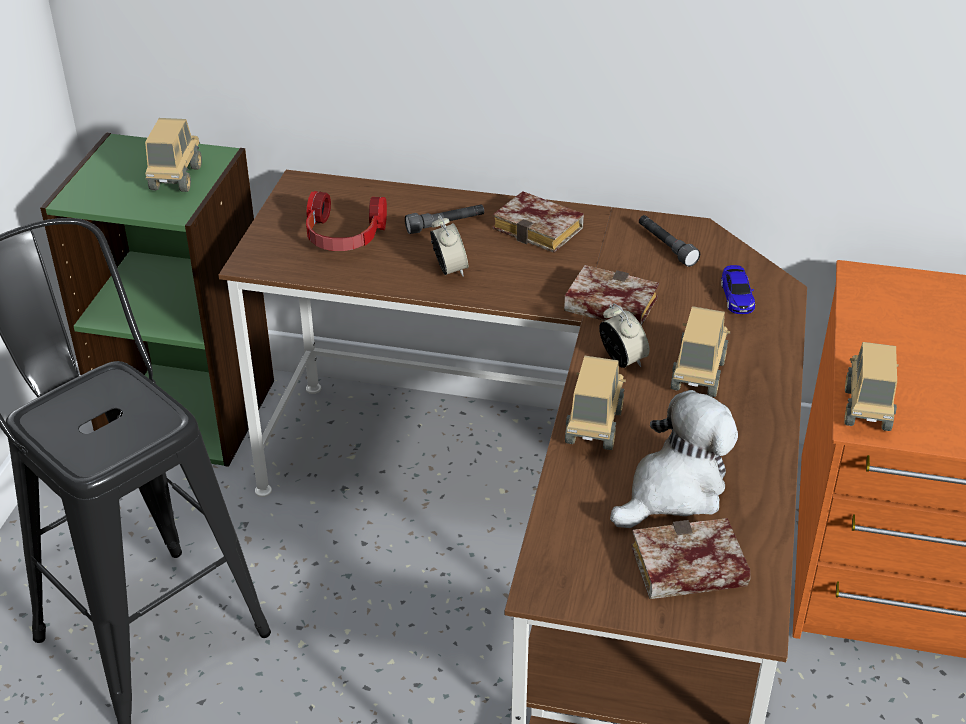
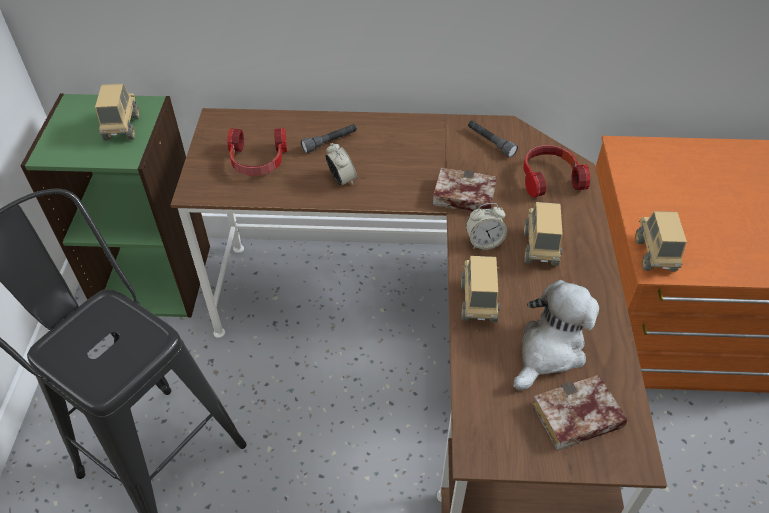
camera: 10 degrees left, 10 degrees up
book [493,191,584,253] -> none
alarm clock [599,303,649,368] -> alarm clock turned 120 degrees clockwise [466,203,507,250]
toy car [721,265,755,314] -> headphones [523,145,590,197]

